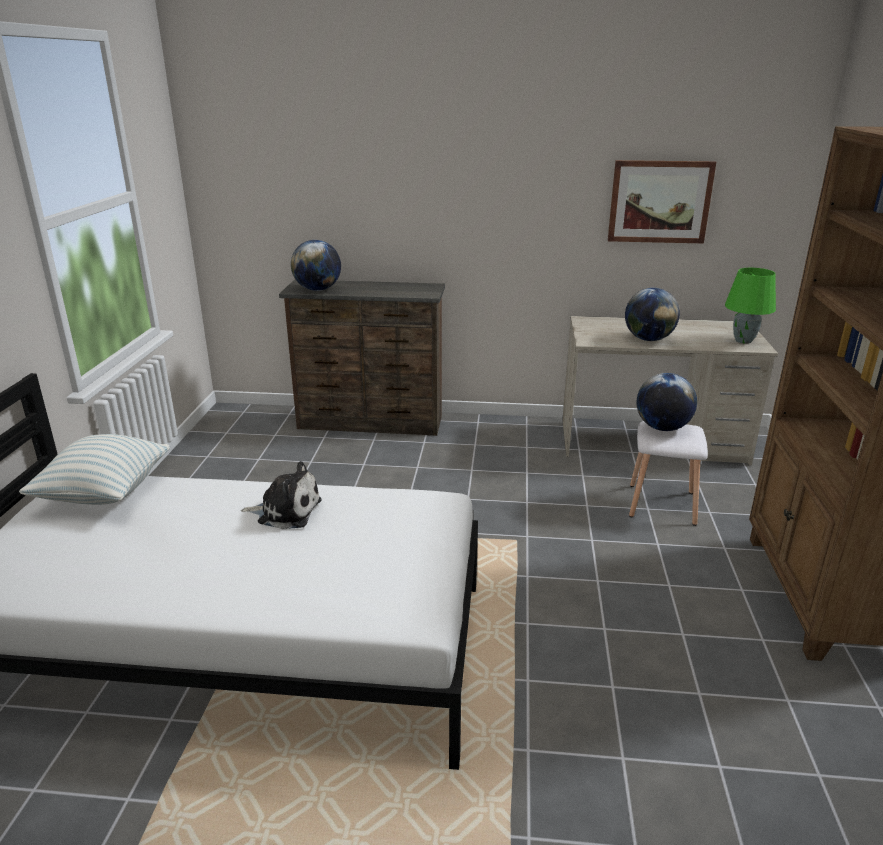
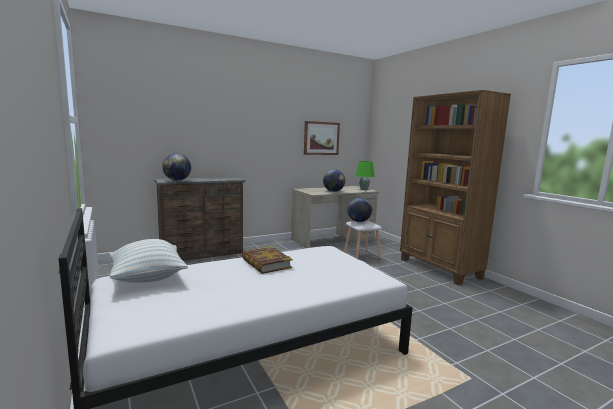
camera: 35 degrees left, 15 degrees down
plush toy [241,461,321,529] -> book [242,247,293,274]

